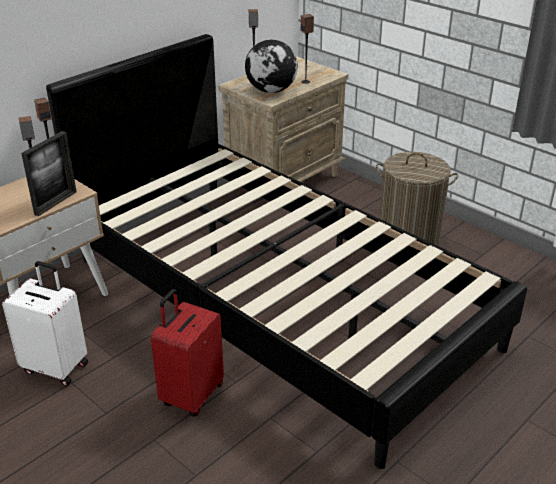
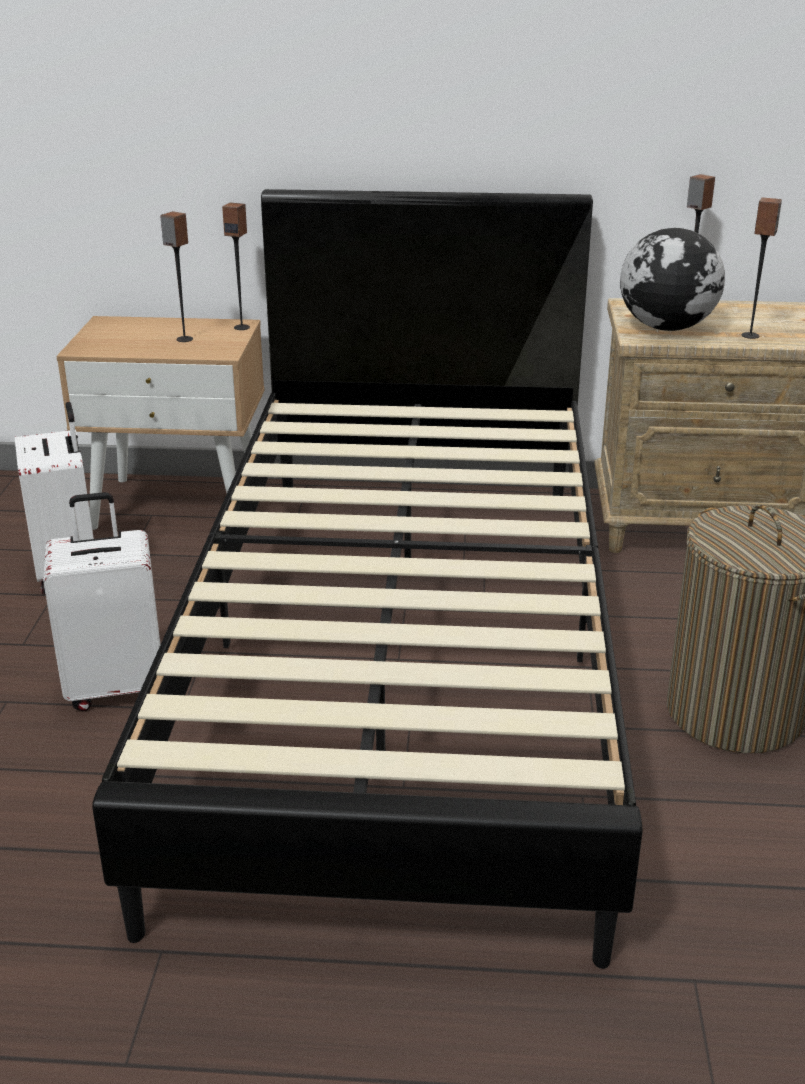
camera: 50 degrees right, 5 degrees down
picture frame [21,131,77,216] -> none
red suitcase [151,289,224,417] -> white suitcase [43,492,160,711]

